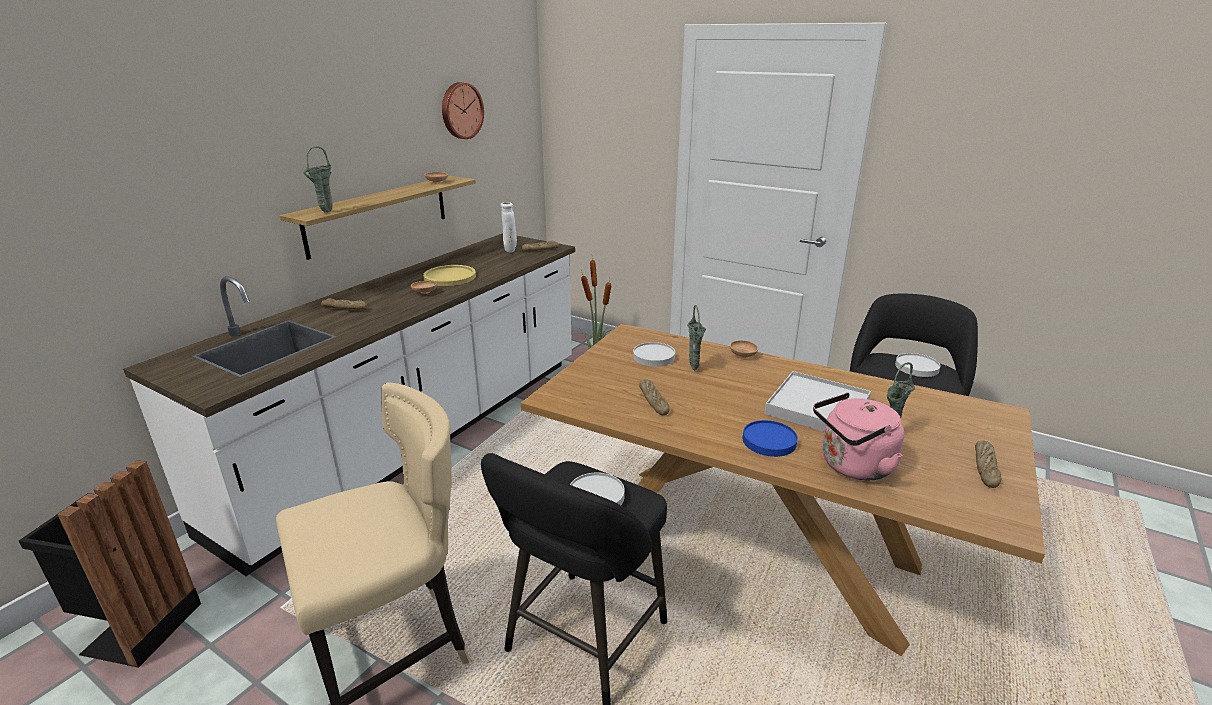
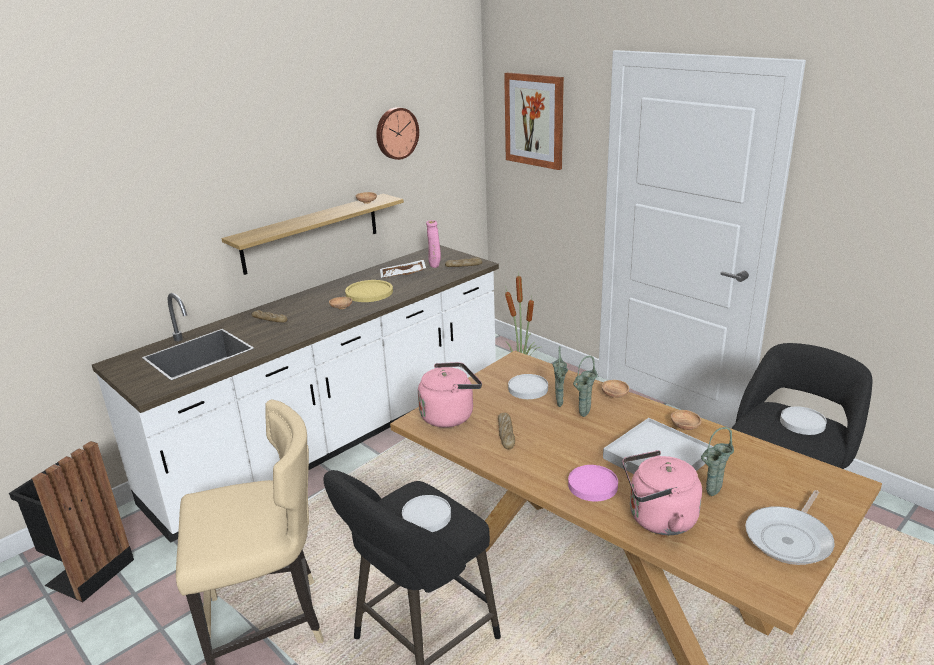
camera: 15 degrees right, 0 degrees up
green vase [303,146,333,213] -> green vase moved to [573,356,598,417]
white vase [501,202,517,253] -> pink vase [426,220,441,268]
blue plate [743,420,798,457] -> pink plate [568,465,618,501]
bread [975,440,1001,488] -> frying pan [745,490,834,565]
none -> white tray [380,260,426,278]
none -> pink kettle [418,362,482,428]
none -> picture [504,72,564,170]
none -> brown bowl [671,410,702,430]

